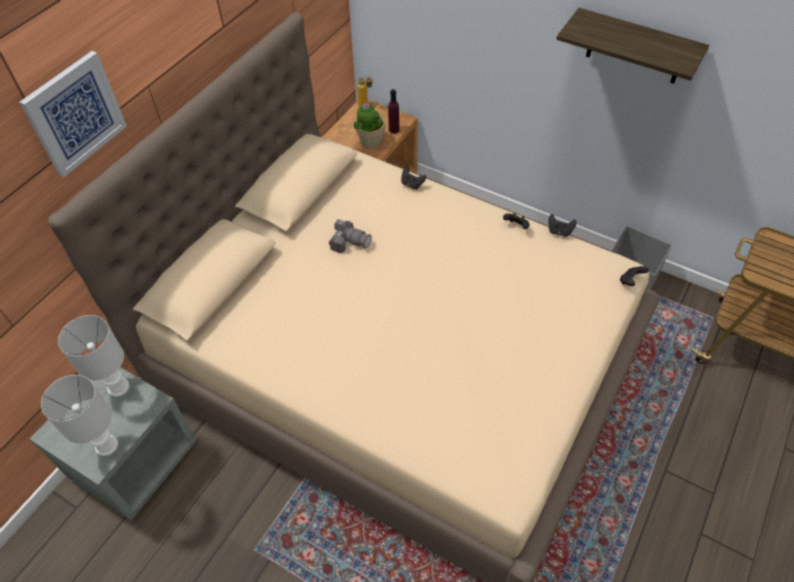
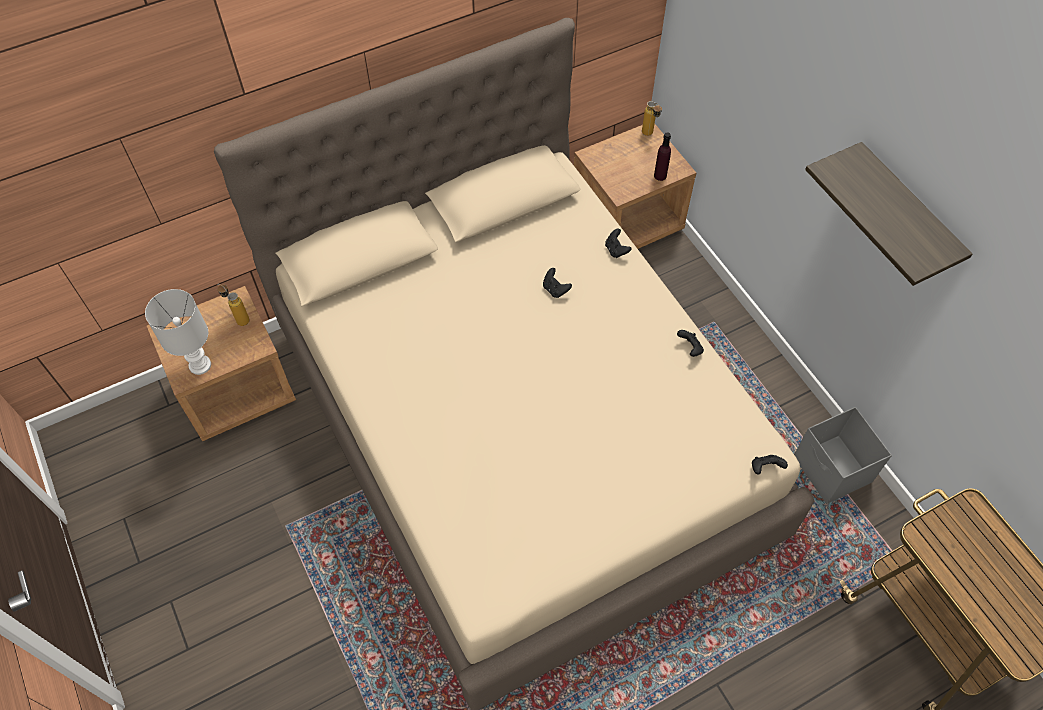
camera: 30 degrees right, 5 degrees up
picture [19,51,127,177] -> none
grey nightstand [30,367,197,520] -> brown nightstand [147,286,296,441]
white table lamp [58,315,130,397] -> bottle [217,284,250,326]
camera [329,219,372,253] -> none
potted plant [354,103,385,149] -> none
black game controller [549,214,577,237] -> black game controller moved to [543,268,572,298]

